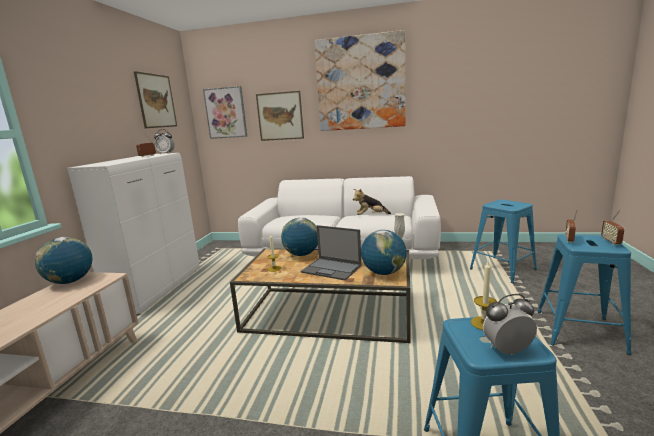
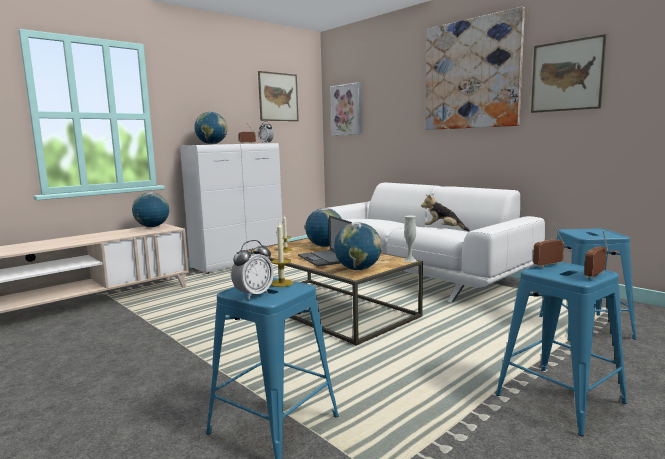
camera: 35 degrees right, 5 degrees down
picture [256,91,304,141] -> picture moved to [531,34,607,113]
alarm clock [483,294,537,355] -> alarm clock turned 105 degrees clockwise [231,240,274,299]
none -> globe [194,112,227,144]

